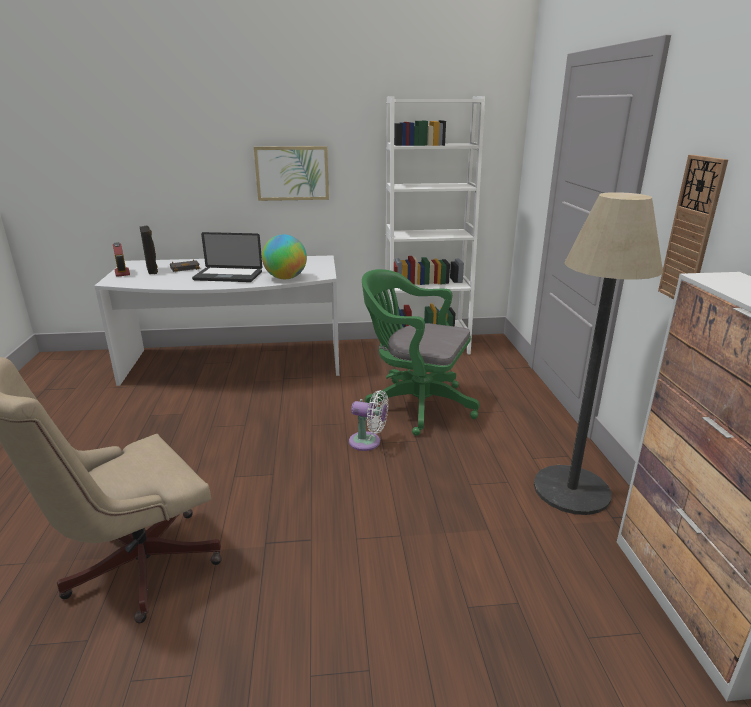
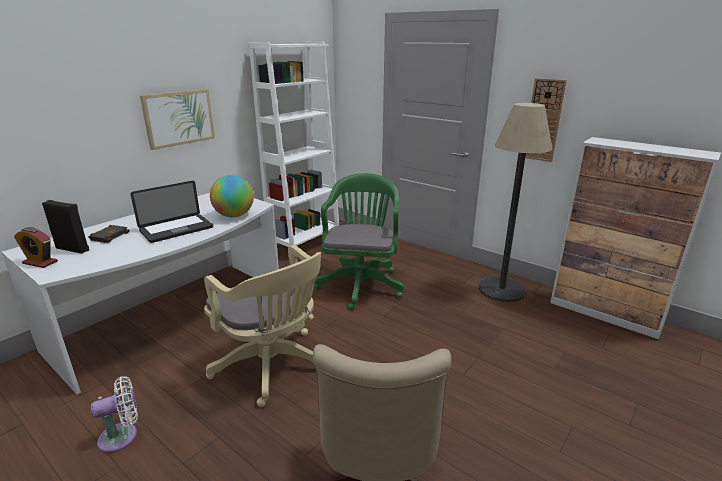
camera: 45 degrees left, 0 degrees up
white fan [349,390,389,451] -> white fan moved to [91,376,138,453]
green office chair [362,269,479,436] -> green office chair turned 120 degrees clockwise [315,173,404,310]
none -> beige office chair [204,245,321,407]

